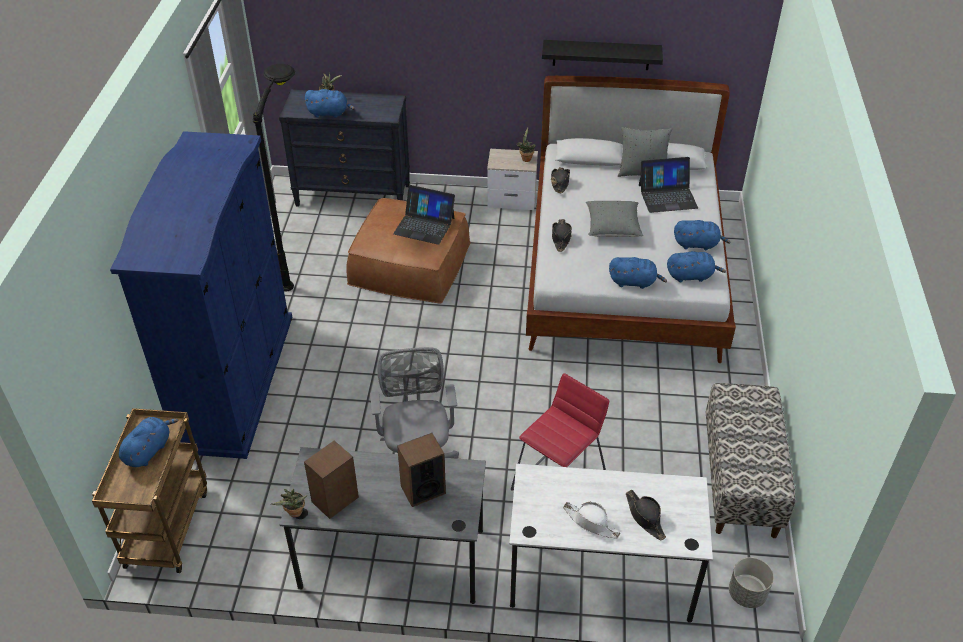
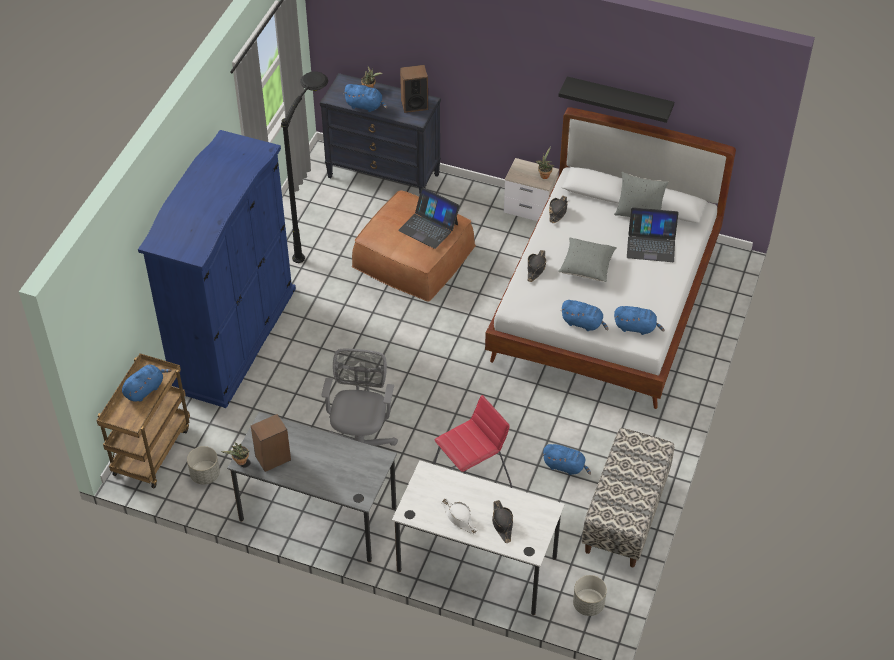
camera: 15 degrees right, 5 degrees up
speaker [397,433,446,507] -> speaker moved to [400,65,428,113]
blue plush toy [674,220,731,250] -> blue plush toy moved to [542,444,591,475]
none -> grey planter [187,446,220,485]

